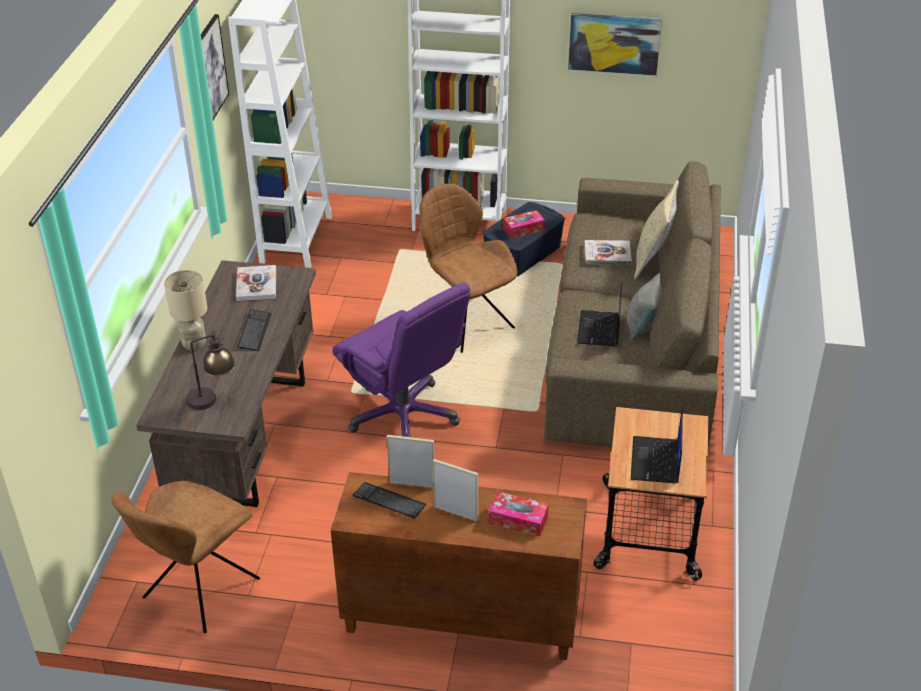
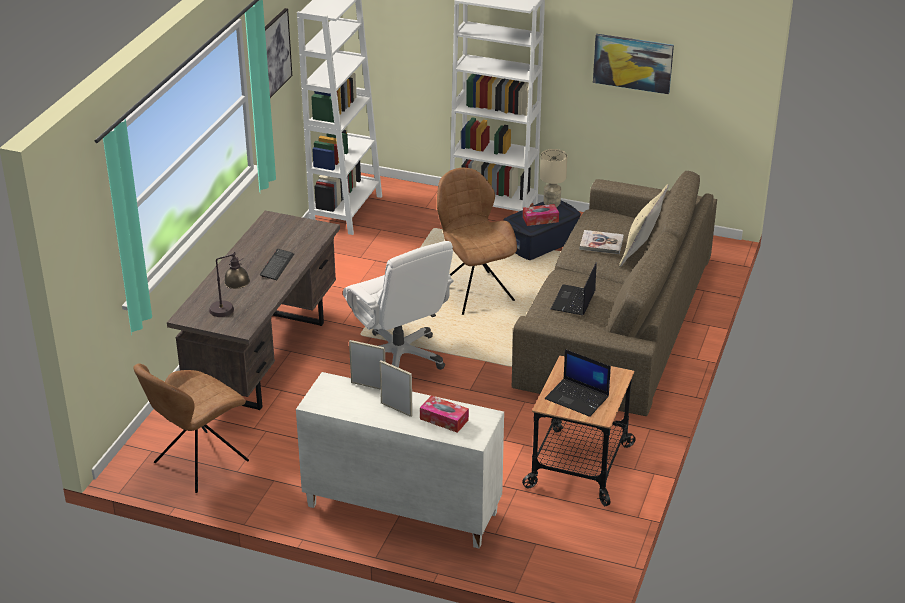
camera: 10 degrees right, 5 degrees down
beige table lamp [164,270,207,351] -> beige table lamp moved to [540,149,567,207]
book [236,265,276,301] -> none
brown cabinet [331,472,587,660] -> white cabinet [296,372,504,548]
purple office chair [332,283,470,437] -> white office chair [343,241,454,370]
keyboard [353,482,427,519] -> none
grey pillow [626,273,663,340] -> none
laptop [631,407,683,484] -> laptop turned 75 degrees counterclockwise [545,349,611,417]

